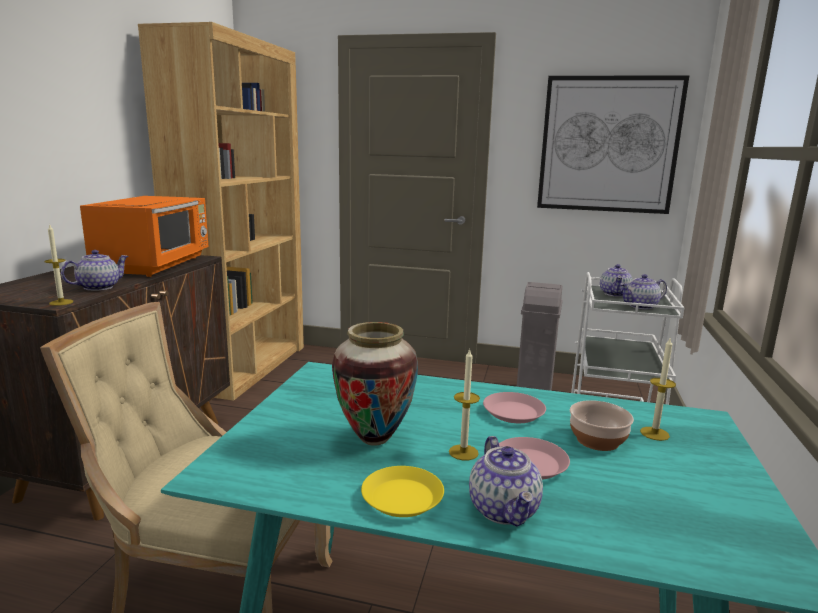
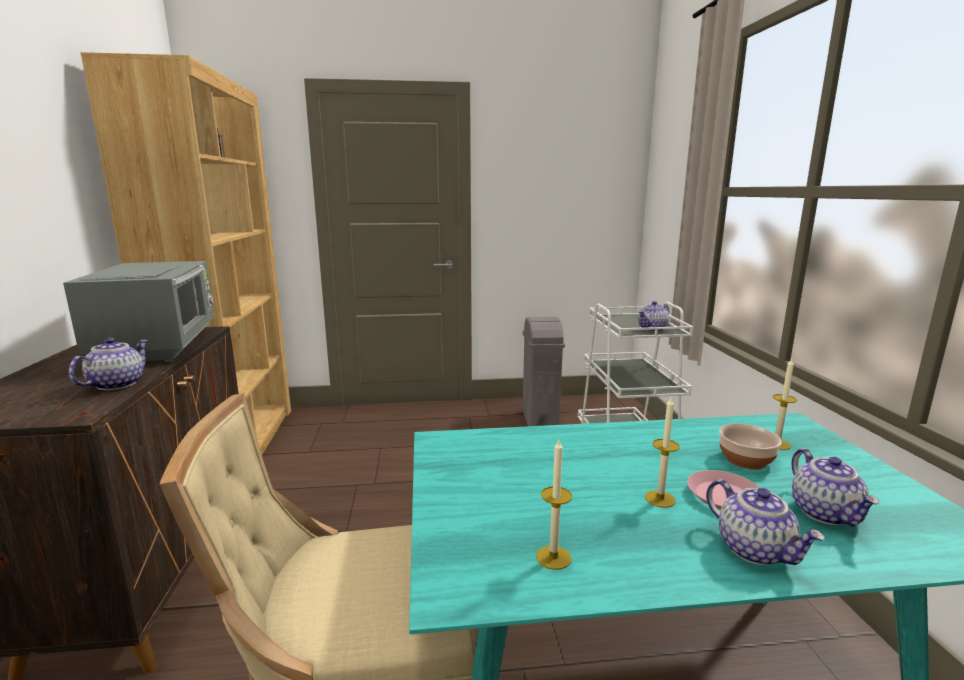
camera: 20 degrees left, 0 degrees up
candle [45,225,73,306] -> candle moved to [536,440,572,570]
orange microwave [80,196,209,277] -> grey microwave [63,261,214,362]
vase [332,322,418,446] -> none
yellow plate [361,466,444,517] -> none
pink plate [483,392,546,423] -> none
picture [537,75,689,214] -> none
teapot [600,264,633,297] -> teapot moved to [791,449,879,527]

